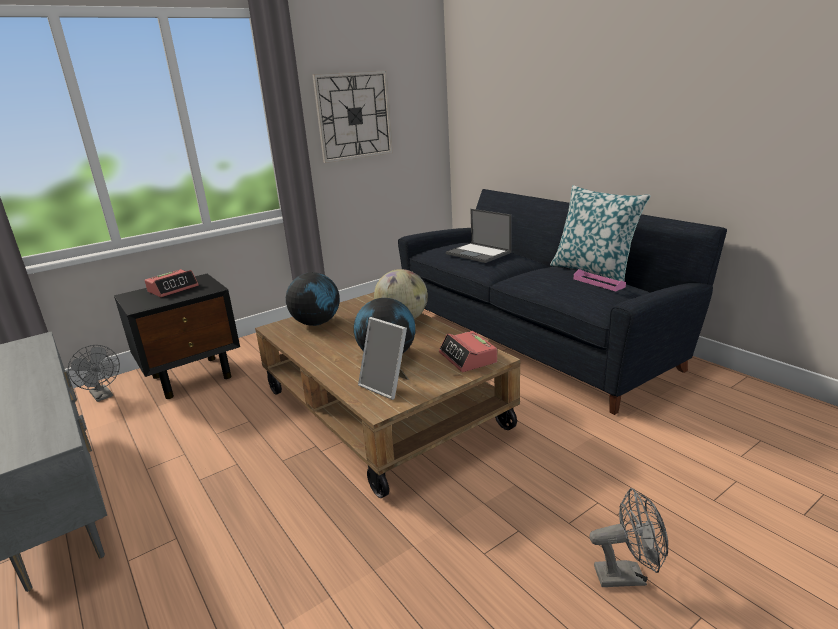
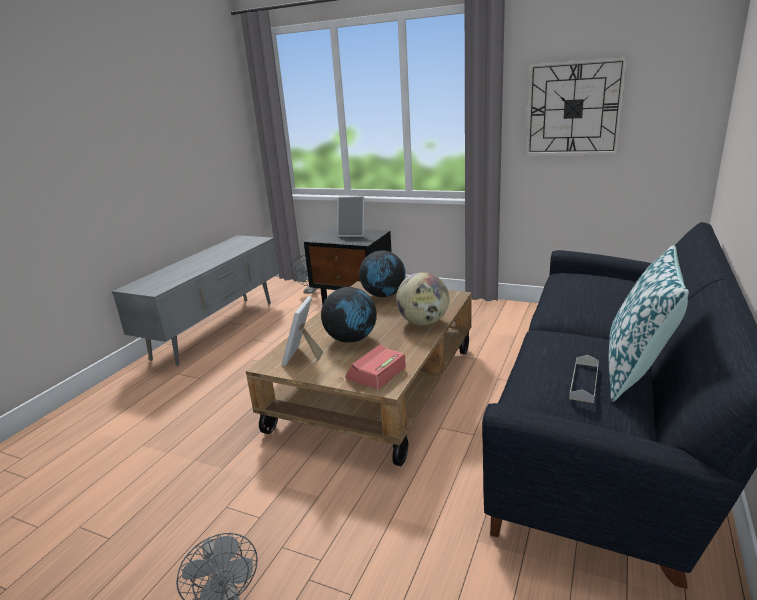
camera: 60 degrees right, 0 degrees up
alarm clock [145,269,199,297] -> picture frame [337,196,364,237]
laptop [446,209,512,263] -> none
pink tray [574,269,626,291] -> grey tray [569,355,599,403]

